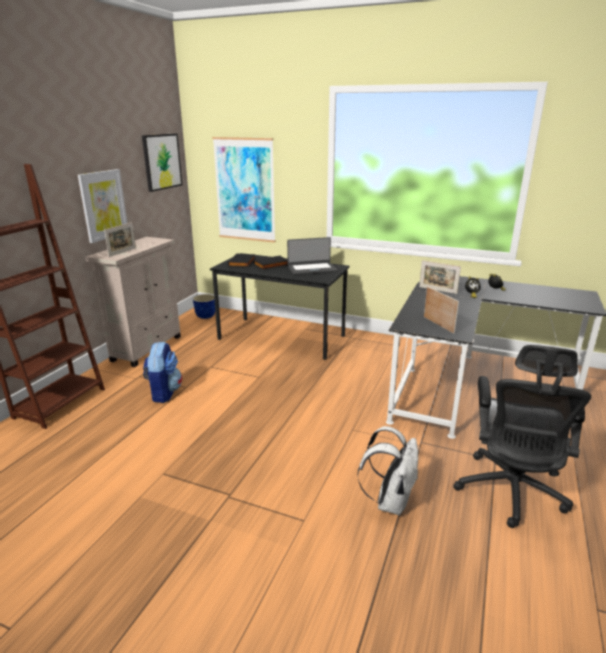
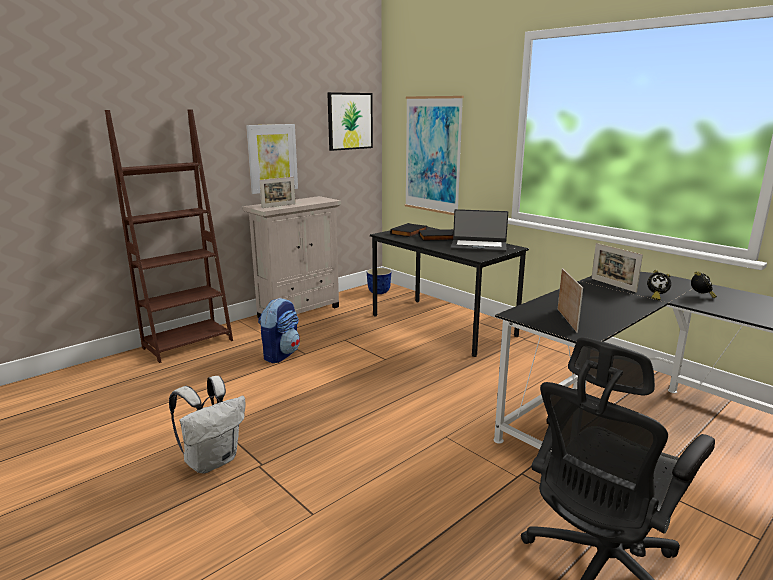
camera: 25 degrees right, 5 degrees down
white backpack [357,426,418,515] -> white backpack moved to [169,376,245,473]

